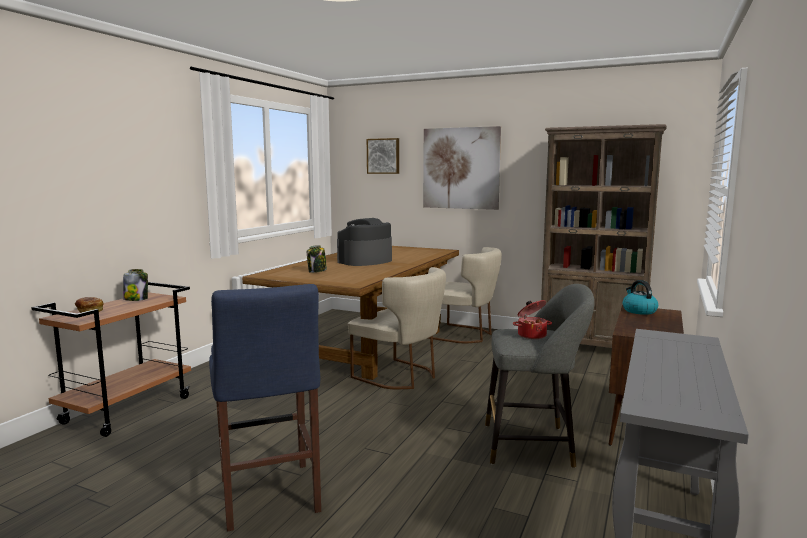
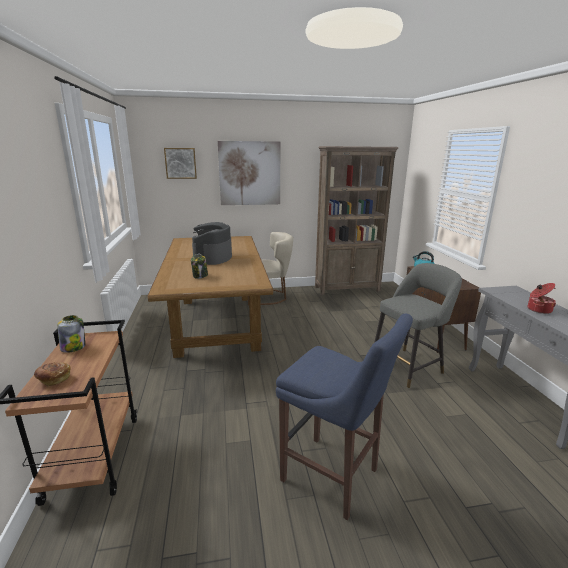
camera: 35 degrees left, 10 degrees up
beige chair [348,267,446,389] -> none
cooking pot [513,300,552,339] -> cooking pot moved to [528,283,556,314]

